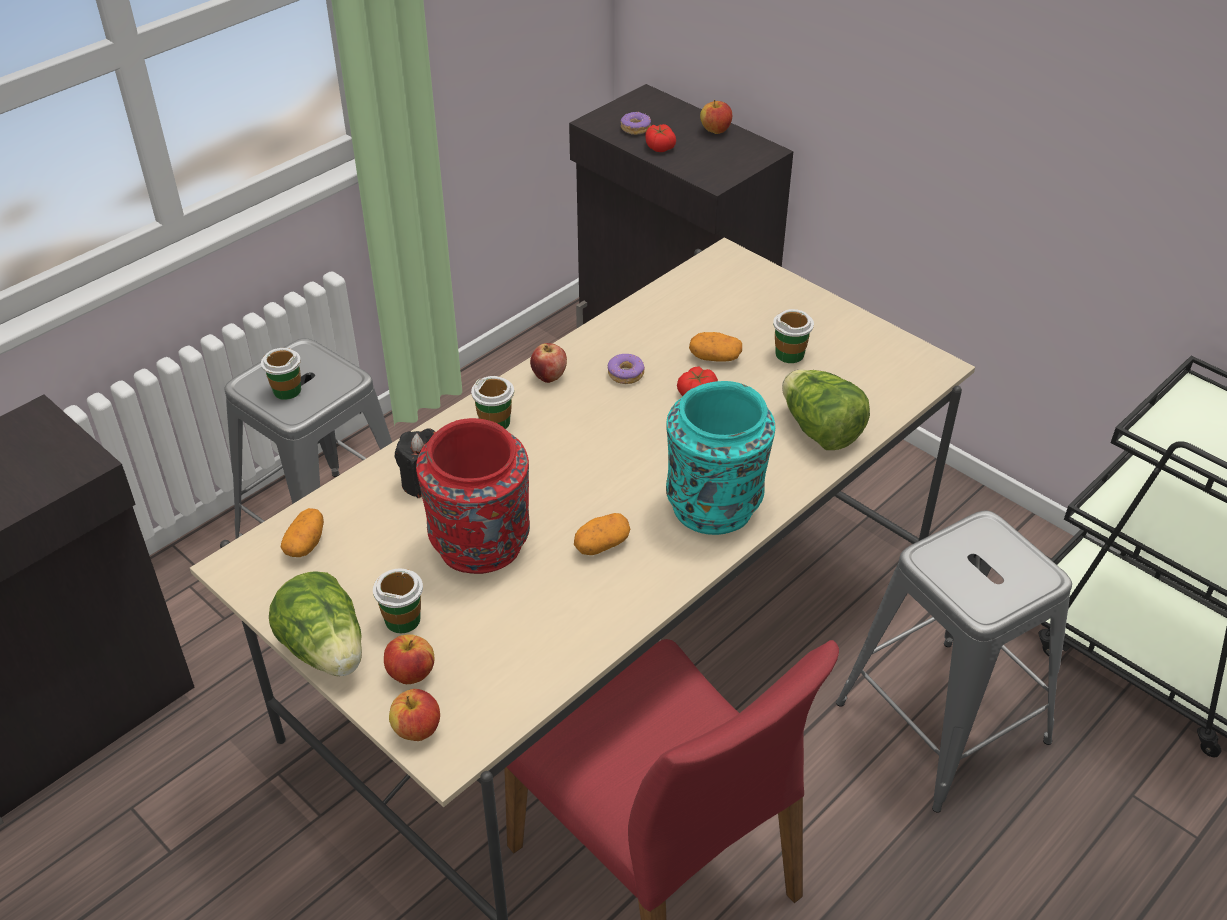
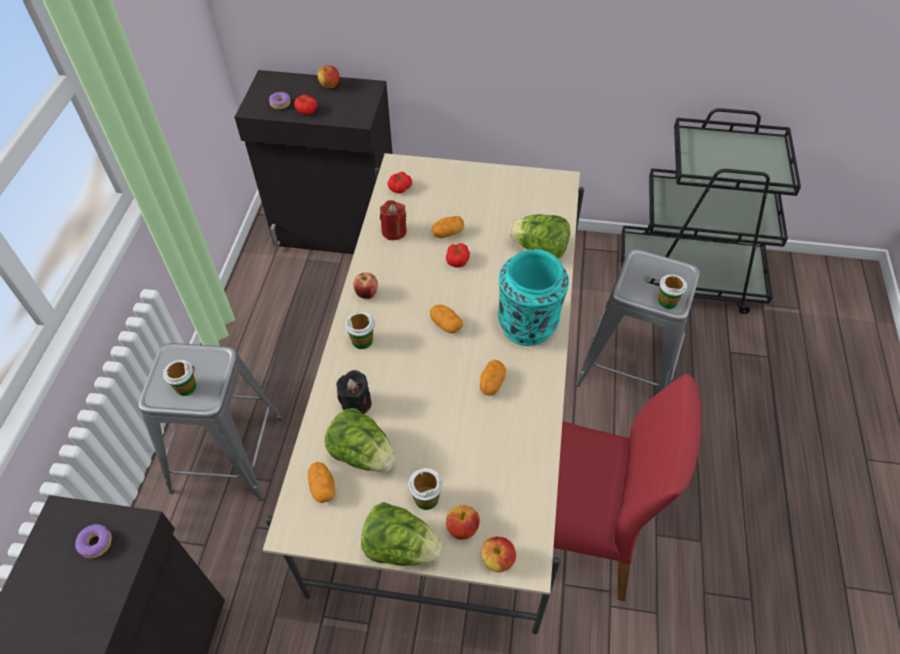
camera: 35 degrees left, 10 degrees up
red vase [416,418,530,574] -> none
donut [608,353,645,384] -> donut moved to [75,524,112,558]
cup [773,309,814,363] -> cup moved to [658,275,687,309]
none -> lettuce [325,408,396,472]
none -> red candle [380,200,407,240]
none -> tomato [387,172,412,194]
none -> potato [430,304,463,333]

